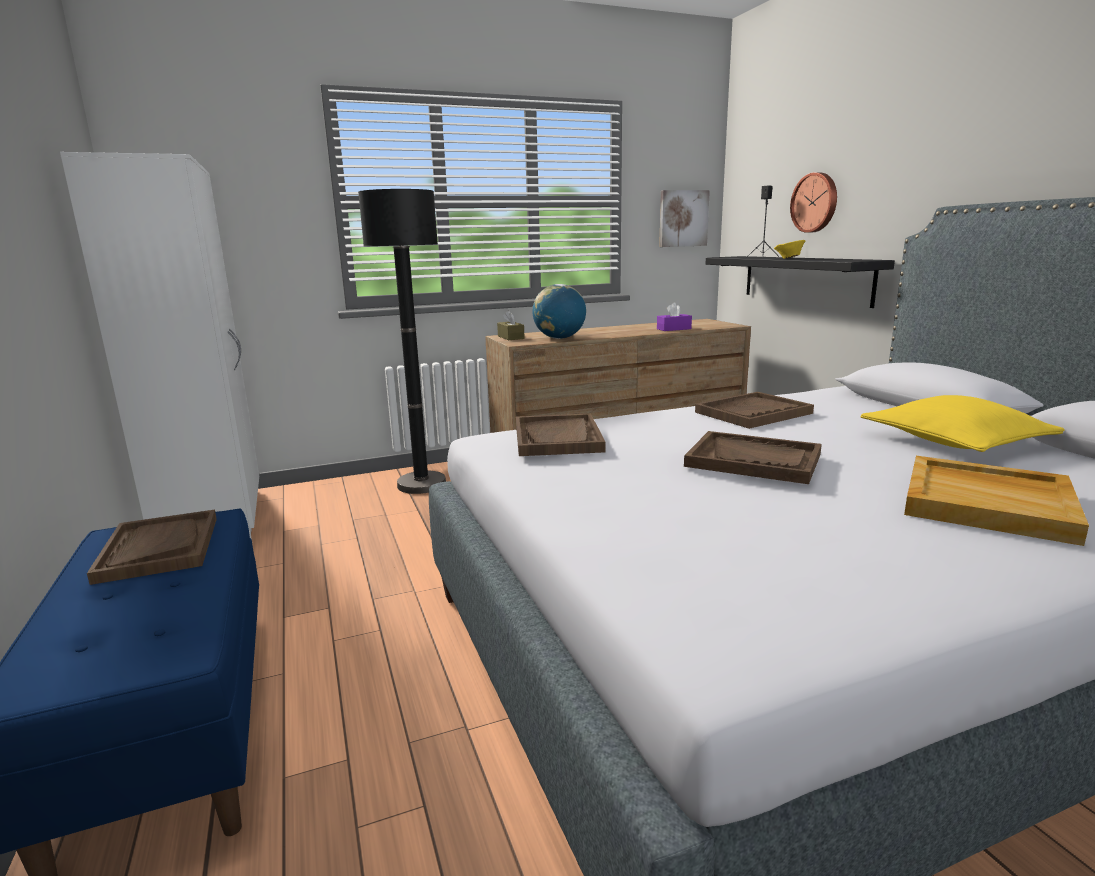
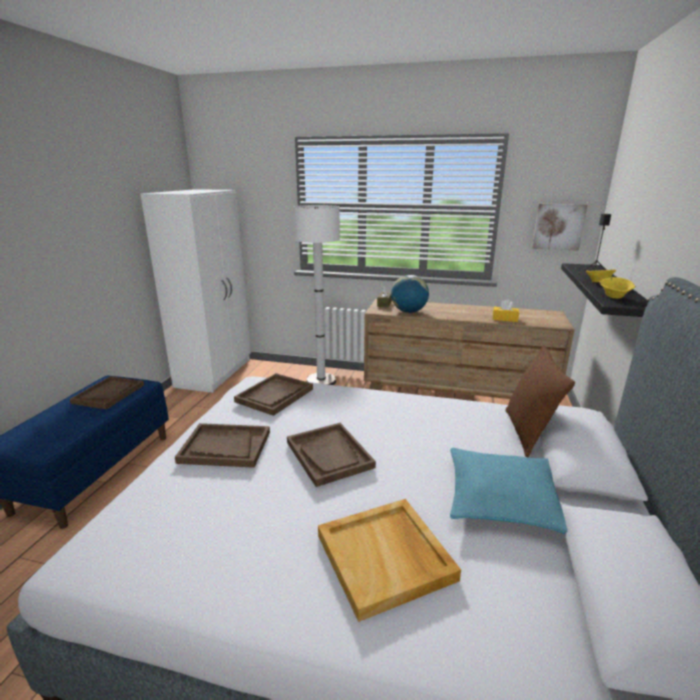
camera: 35 degrees right, 5 degrees up
black floor lamp [358,189,446,494] -> white floor lamp [294,205,340,385]
purple tissue box [657,303,692,331] -> yellow tissue box [493,299,519,322]
brown tray [695,392,814,429] -> brown tray moved to [175,423,270,468]
wall clock [790,172,837,233] -> none
yellow pillow [860,395,1065,452] -> turquoise pillow [450,448,567,534]
none -> brown pillow [505,345,575,457]
none -> yellow bowl [600,277,636,299]

